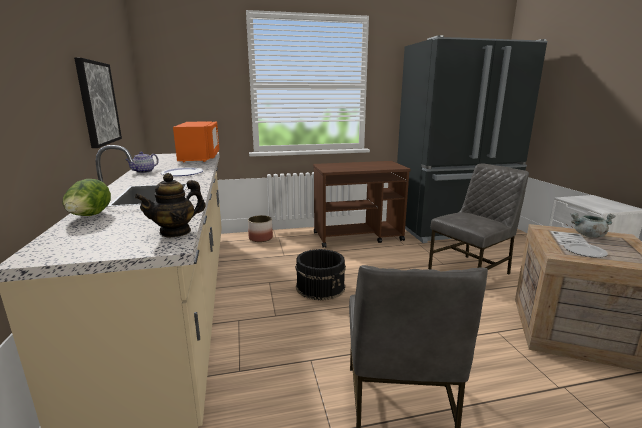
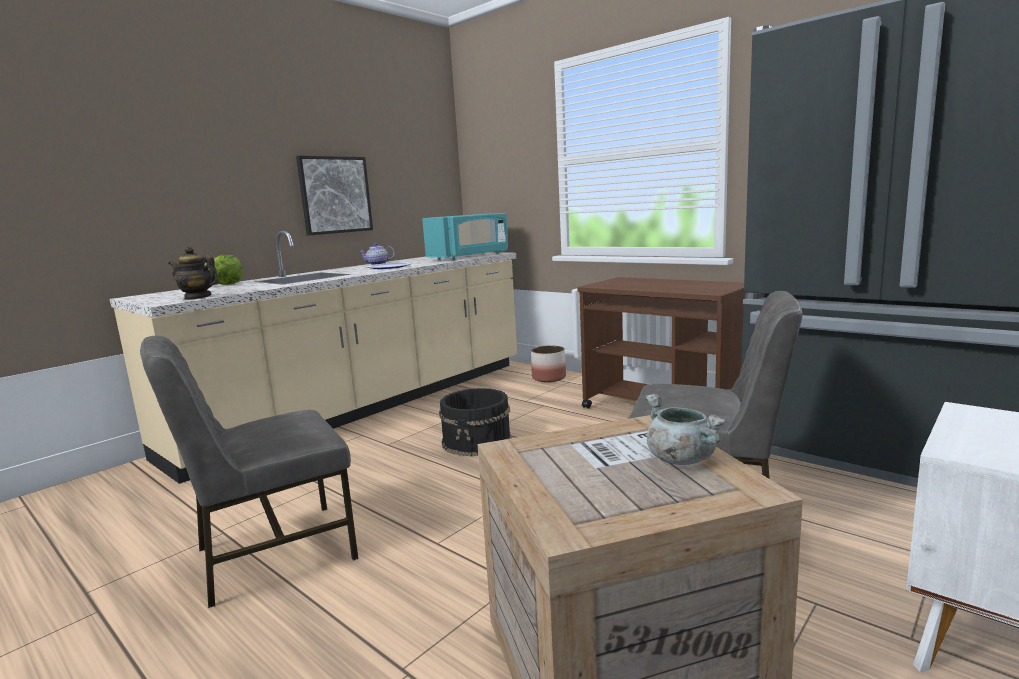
camera: 55 degrees right, 5 degrees down
orange microwave [173,121,219,162] -> turquoise microwave [422,213,508,260]
plate [564,242,608,258] -> none

